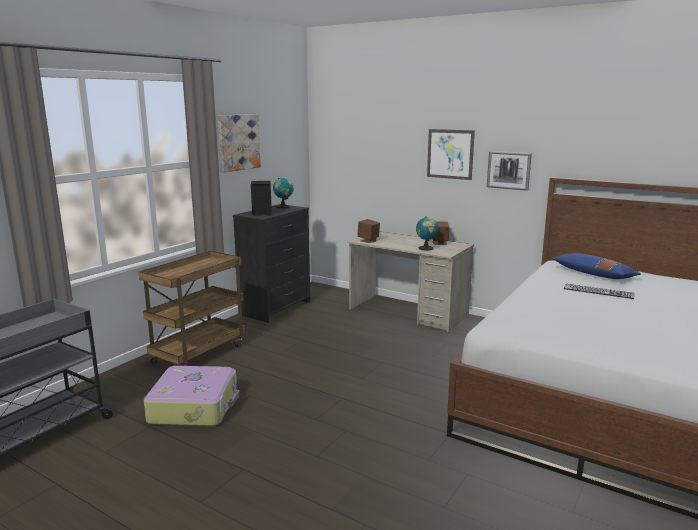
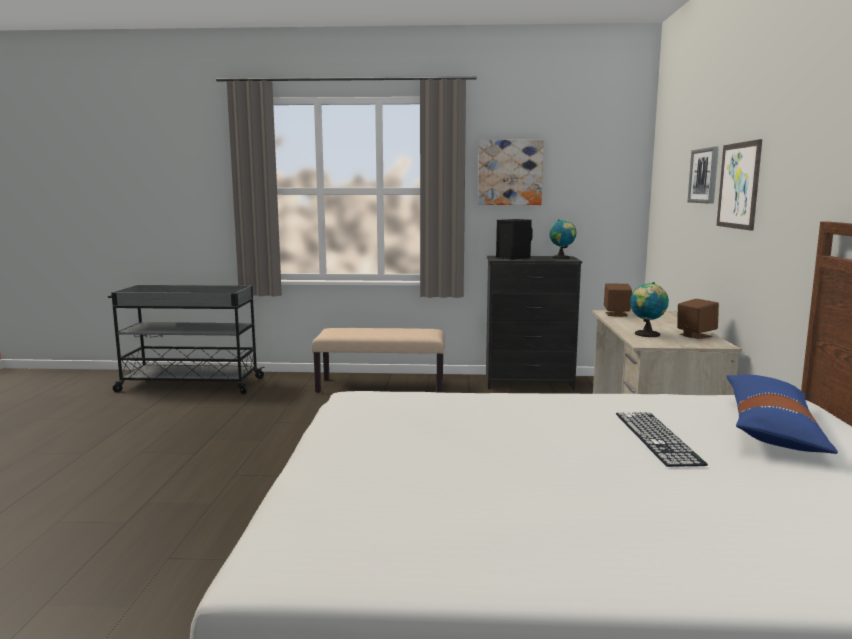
camera: 60 degrees right, 5 degrees down
brown cart [139,251,246,366] -> beige bench [312,328,445,393]
suitcase [144,366,239,426] -> none
picture [487,151,532,191] -> picture moved to [688,147,719,204]

